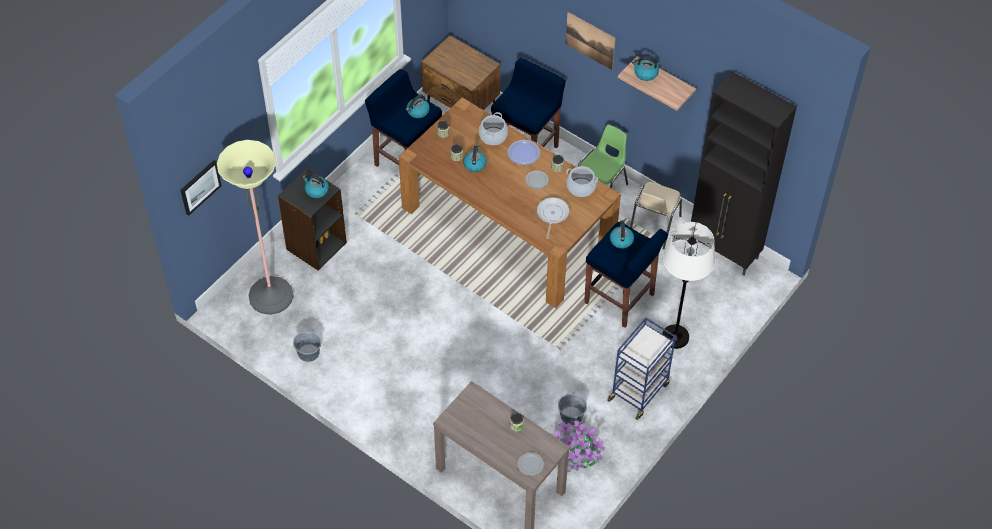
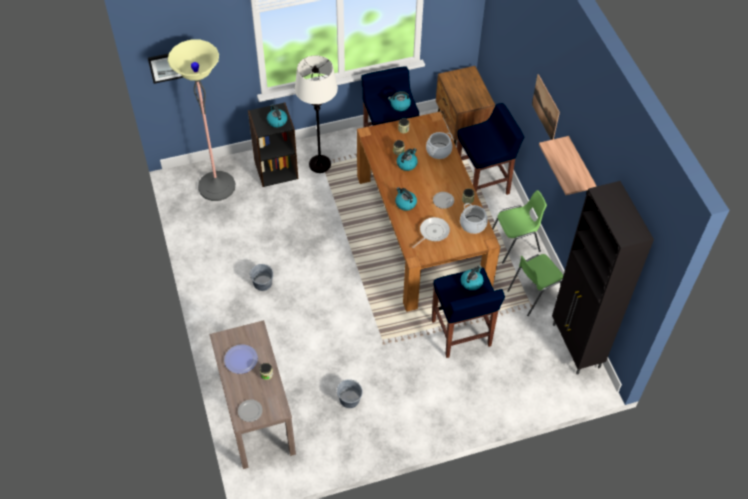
camera: 35 degrees right, 0 degrees up
grey bucket [293,330,321,362] -> grey bucket moved to [250,264,273,291]
plate [508,140,540,165] -> plate moved to [224,344,258,374]
potted plant [553,421,606,472] -> none
blue cart [607,317,676,420] -> none
beige chair [630,182,682,250] -> green chair [507,254,563,316]
kettle [632,57,659,81] -> kettle moved to [395,187,417,211]
white floor lamp [662,222,715,349] -> white floor lamp moved to [295,55,338,173]

